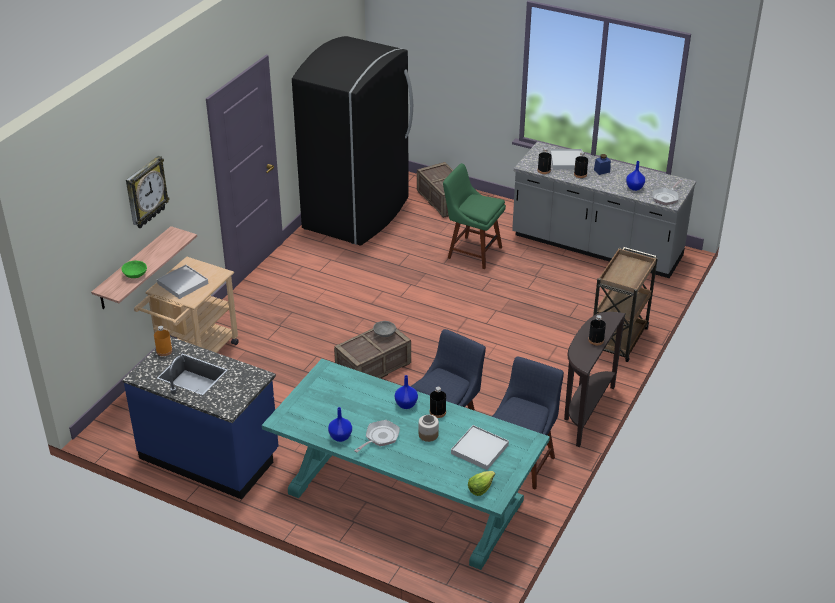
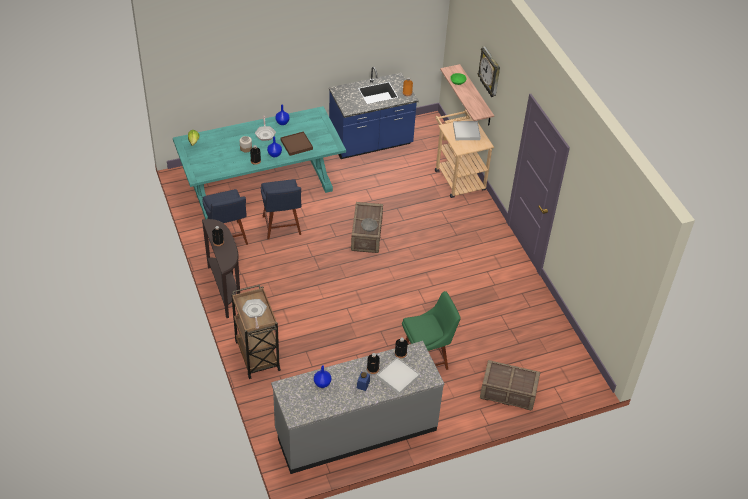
camera: 130 degrees right, 10 degrees up
black fridge [292,36,413,246] -> none
white tray [451,425,509,470] -> none
frying pan [652,179,682,205] -> frying pan moved to [242,299,267,329]
none -> brown tray [281,131,313,156]

